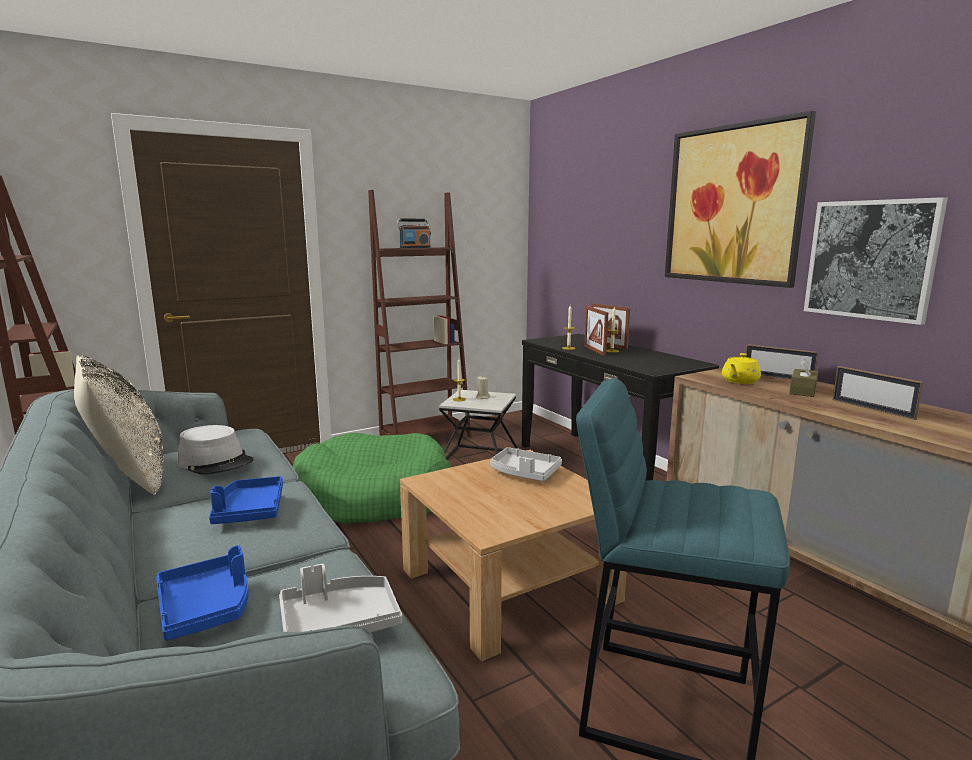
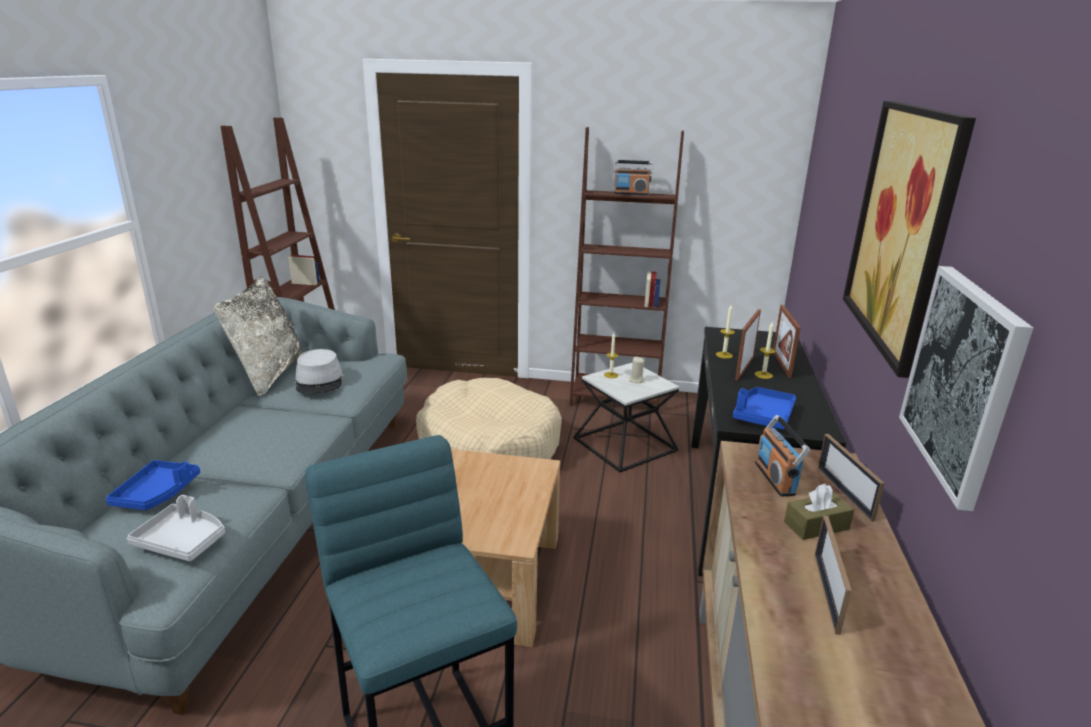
camera: 40 degrees right, 10 degrees up
blue tray [209,476,283,524] -> blue tray moved to [733,387,796,430]
green dog bed [292,433,451,524] -> beige dog bed [416,378,562,459]
grey tray [490,447,562,481] -> none
yellow teapot [722,353,761,384] -> radio [755,415,810,497]

